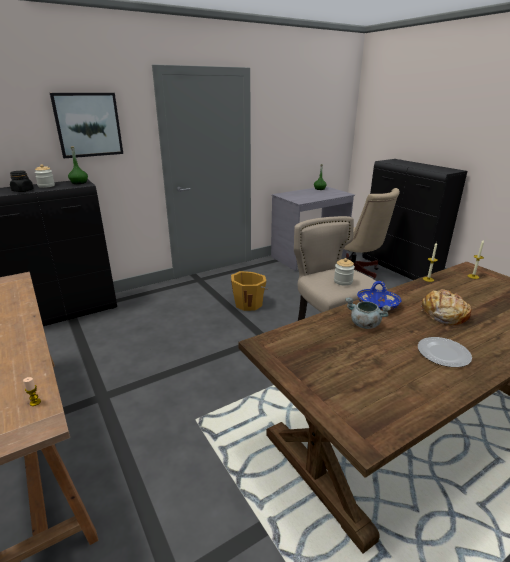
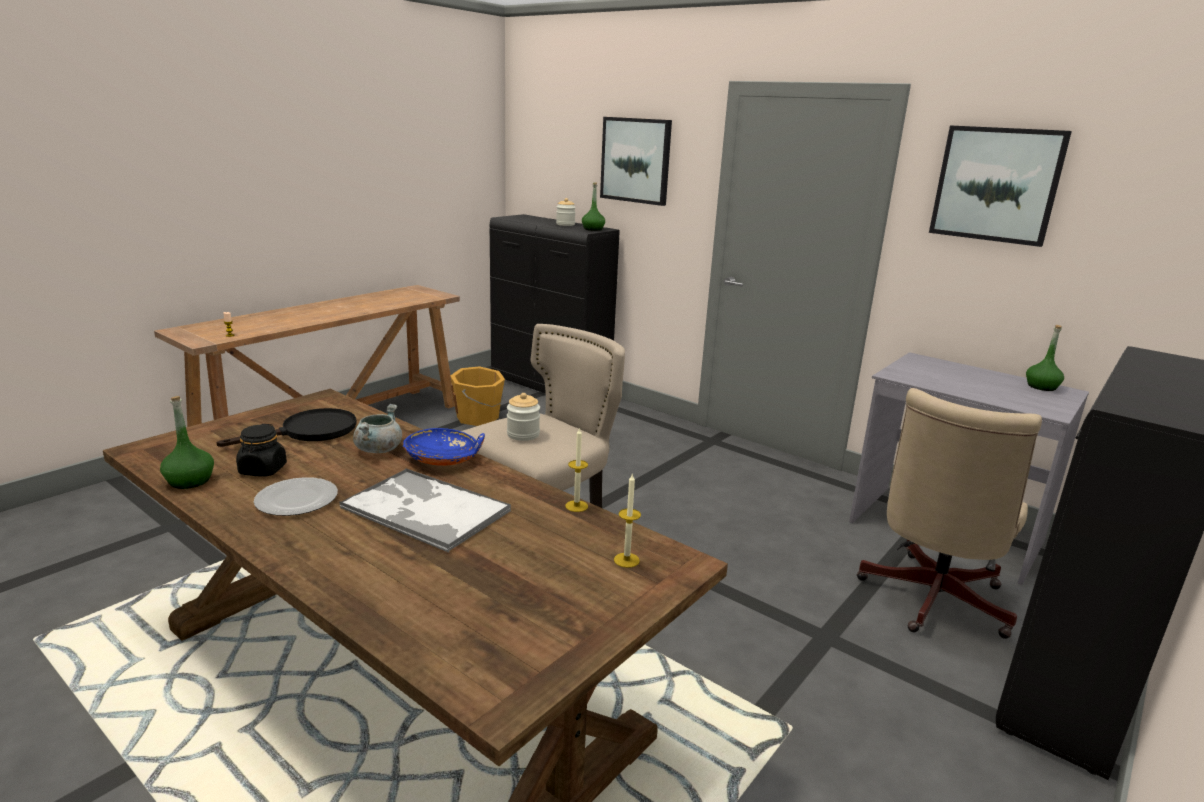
camera: 70 degrees right, 5 degrees down
black jar [10,171,34,192] -> black jar moved to [236,424,287,476]
orange bucket [231,271,268,311] -> orange bucket moved to [450,366,505,426]
bread [421,289,472,325] -> tray [339,468,511,553]
none -> green bottle [160,396,214,489]
none -> black frying pan [217,408,357,447]
none -> picture [929,126,1072,247]

